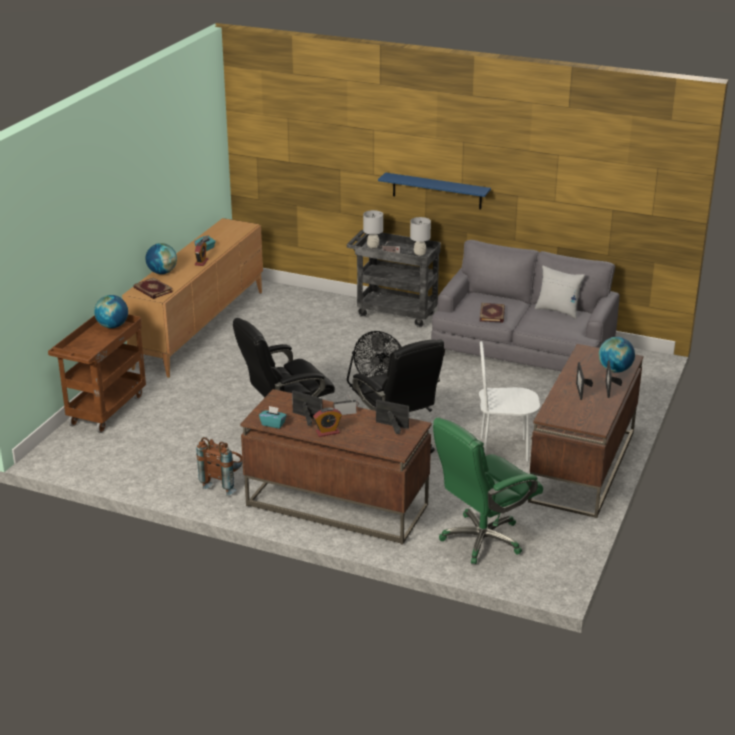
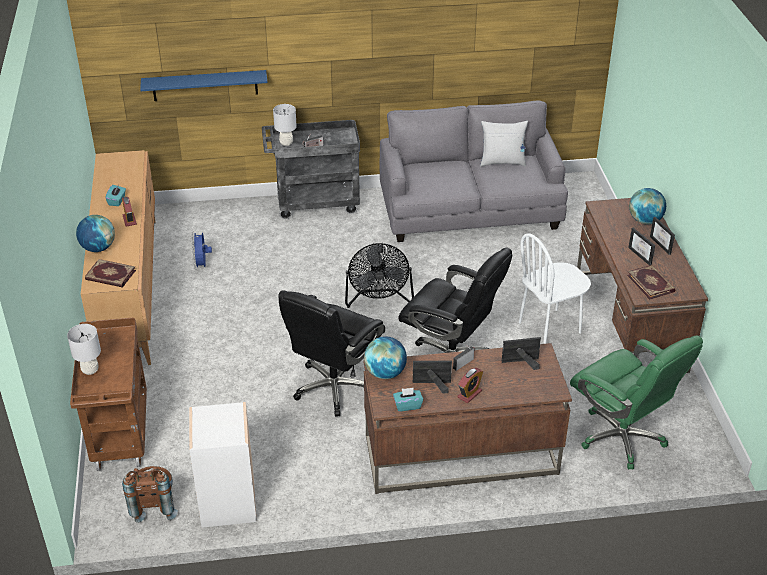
camera: 30 degrees left, 10 degrees up
globe [94,295,128,328] -> globe moved to [364,336,407,379]
brown backpack [196,437,243,496] -> brown backpack moved to [122,466,178,523]
blue shelf [378,172,491,209] -> blue shelf moved to [140,70,268,101]
grey table lamp [410,217,431,256] -> grey table lamp moved to [67,324,101,375]
green office chair [433,418,543,564] -> green office chair turned 60 degrees counterclockwise [570,336,703,470]
book [480,303,505,323] -> book moved to [627,265,675,300]
none -> bookcase [189,402,257,528]
none -> blue fan [192,231,212,270]

